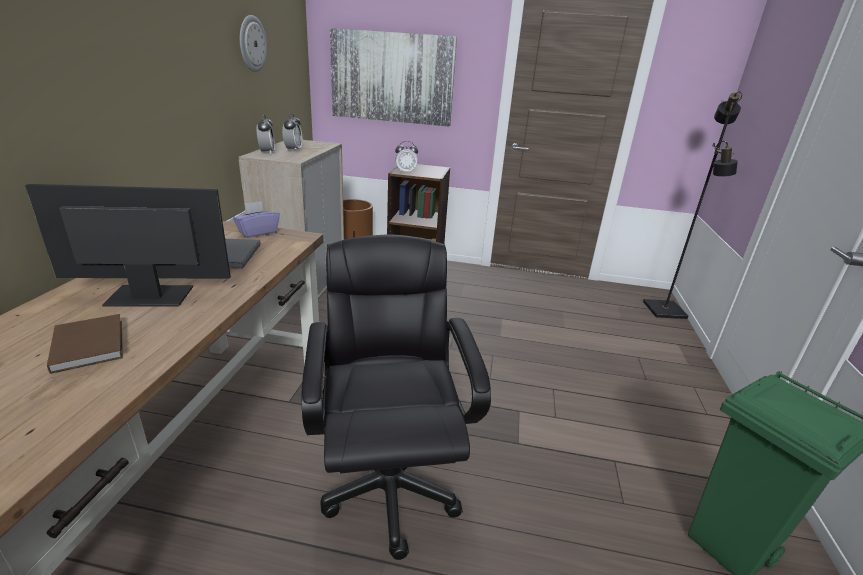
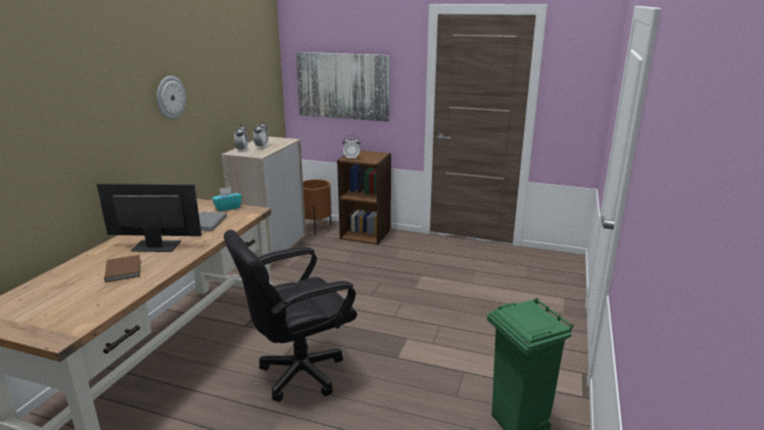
camera: 10 degrees right, 5 degrees down
purple tissue box [233,201,280,238] -> turquoise tissue box [212,187,242,211]
wall clock [240,15,267,72] -> wall clock moved to [157,76,186,119]
black office chair [302,235,491,560] -> black office chair turned 120 degrees counterclockwise [224,230,357,402]
black floor lamp [643,91,742,319] -> none

